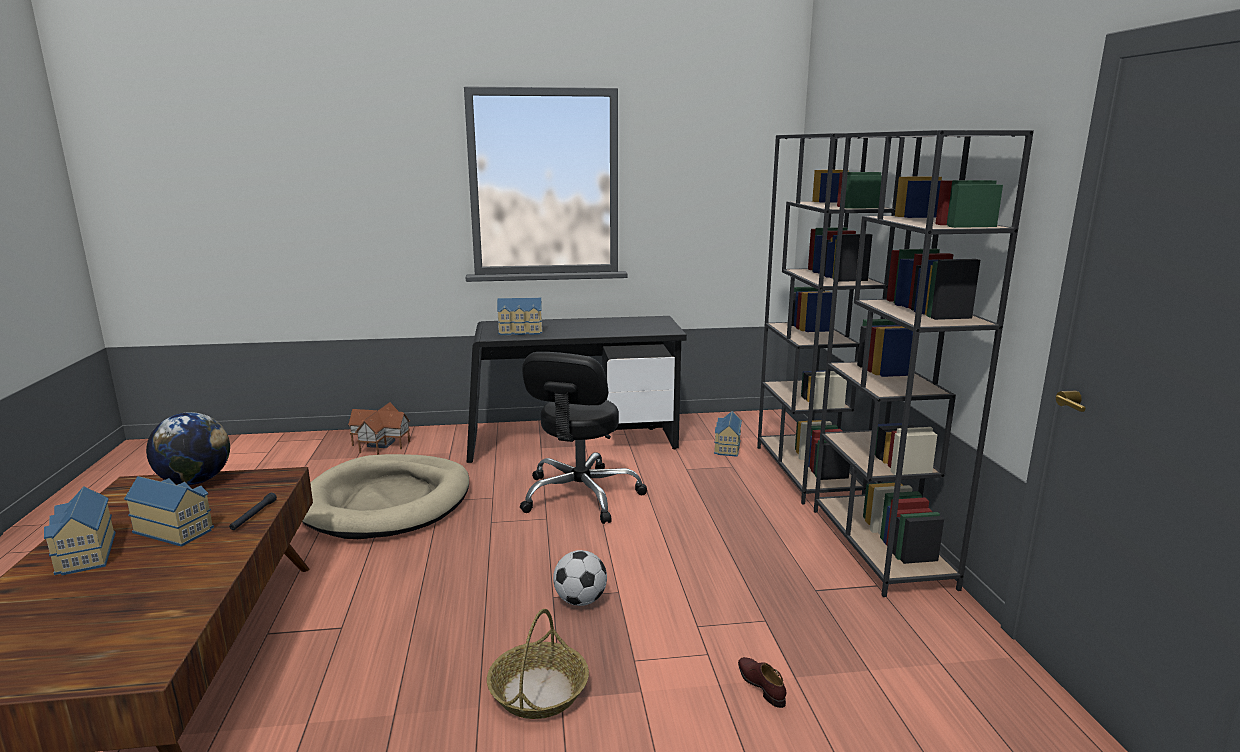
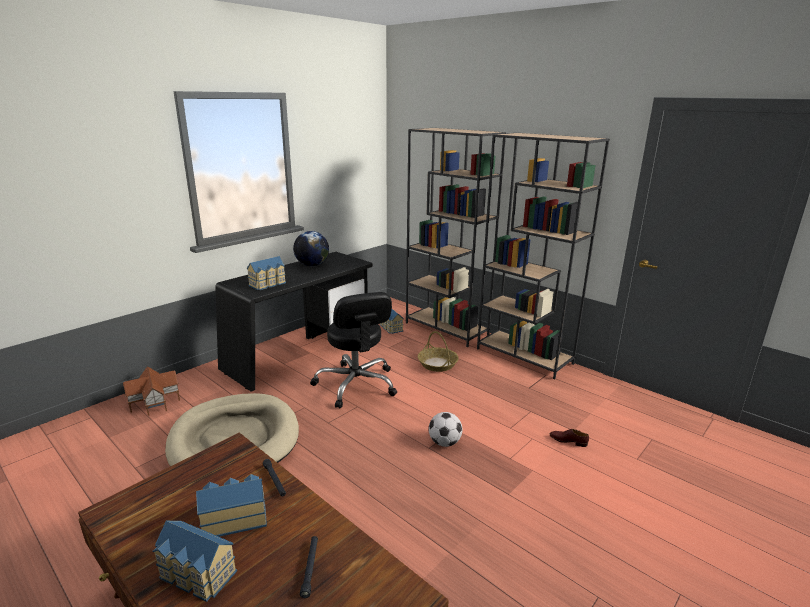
camera: 40 degrees left, 5 degrees up
globe [146,412,230,485] -> globe moved to [293,231,329,266]
basket [487,609,589,719] -> basket moved to [418,331,459,372]
none -> black flashlight [300,536,318,598]

